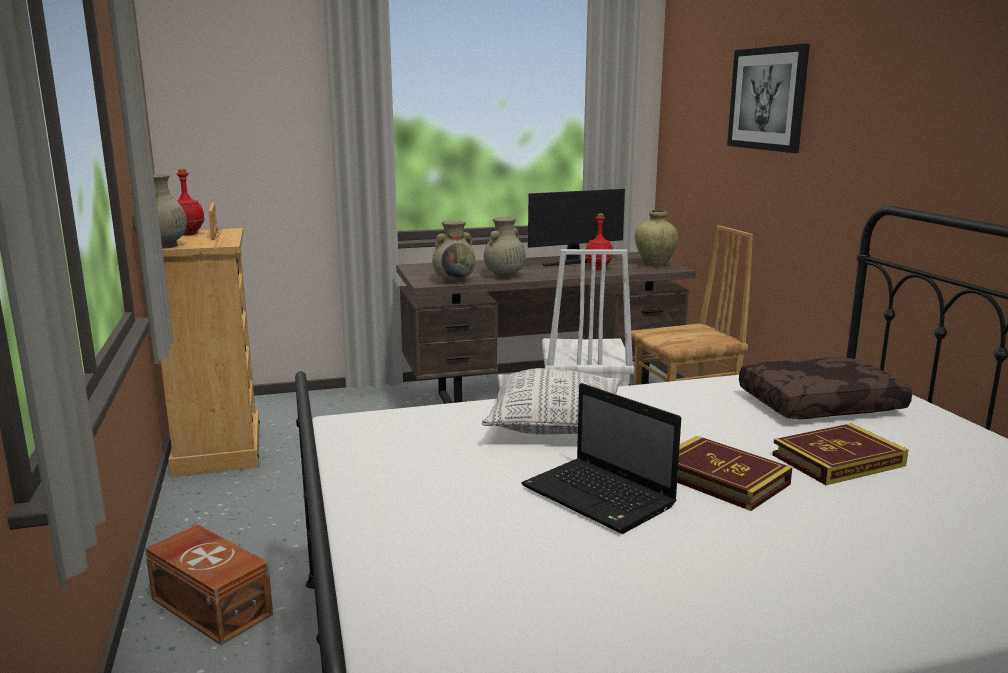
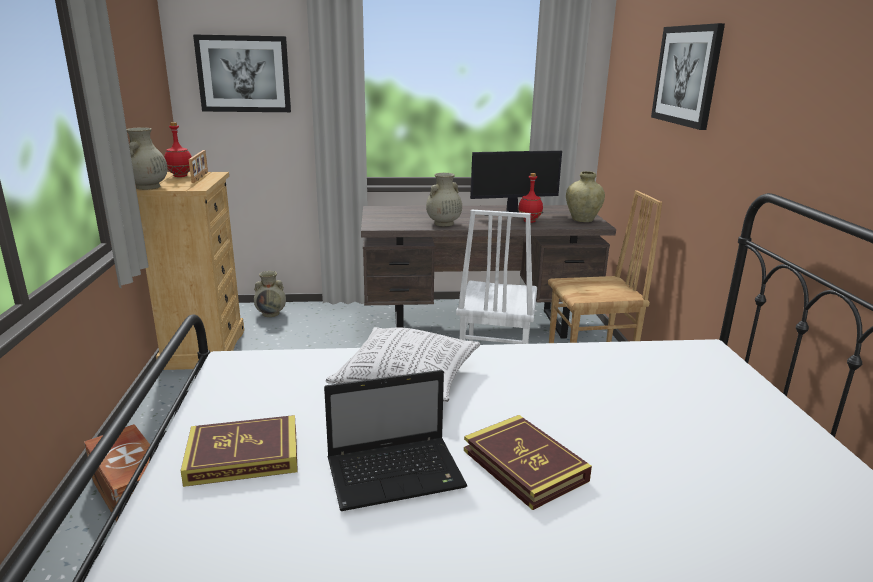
camera: 10 degrees right, 5 degrees up
beige vase [432,221,476,284] -> beige vase moved to [254,271,286,317]
laptop [521,383,681,534] -> laptop turned 75 degrees counterclockwise [324,370,467,511]
brown pillow [739,357,912,419] -> none
book [772,424,908,485] -> book moved to [181,415,298,487]
none -> picture [193,34,291,112]

